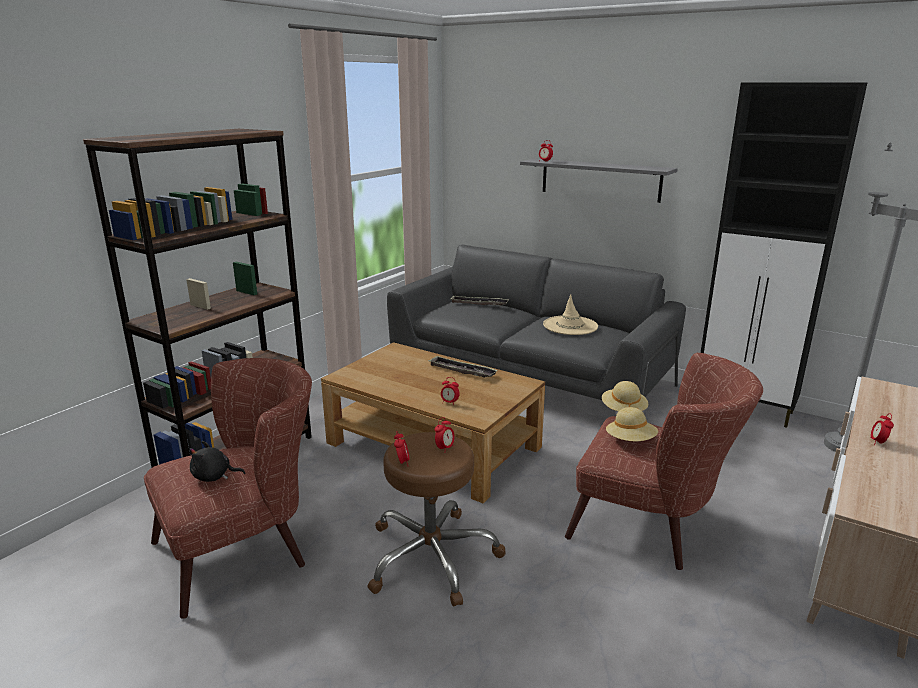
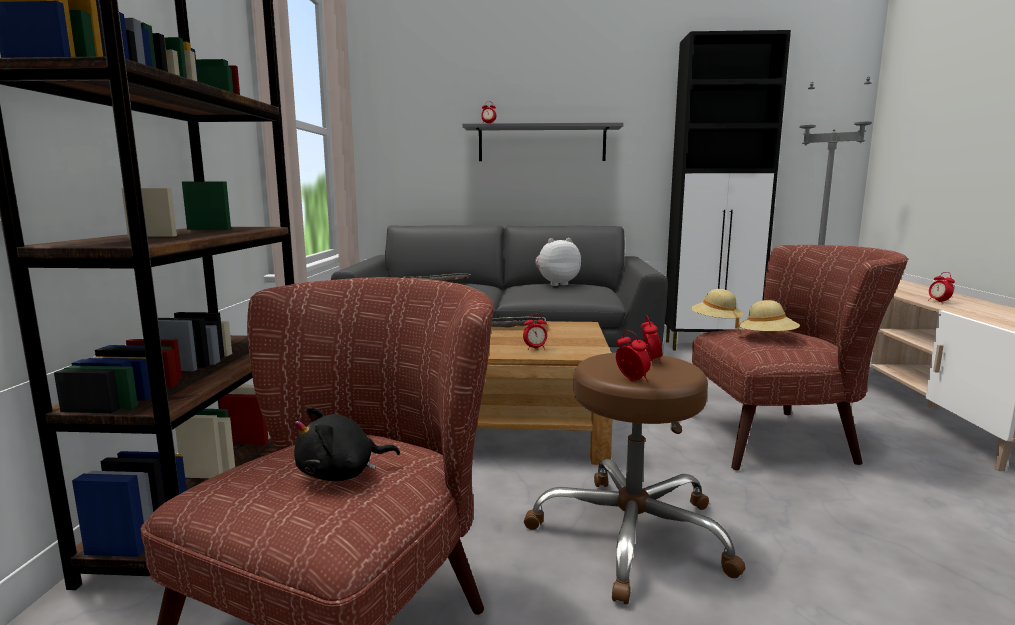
camera: 30 degrees left, 10 degrees down
beige hat [543,294,598,335] -> plush toy [535,238,581,286]

